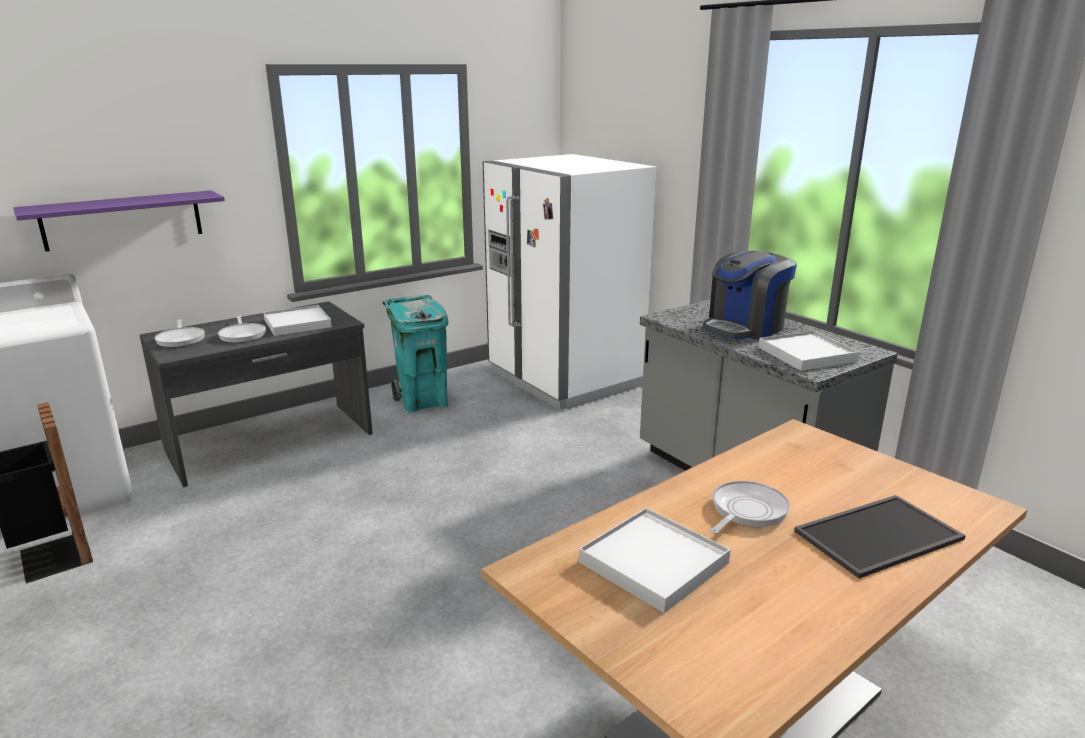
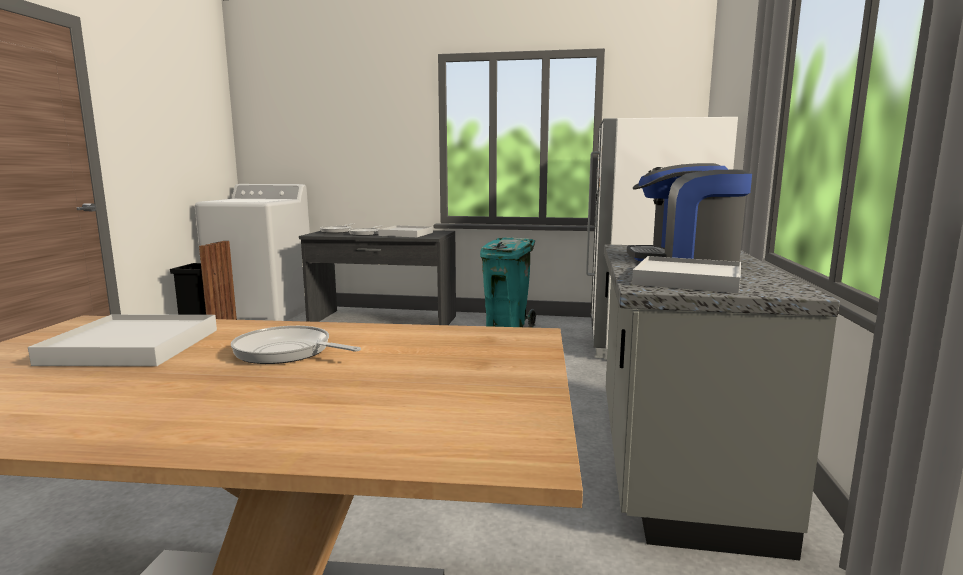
camera: 45 degrees right, 10 degrees down
purple shelf [13,190,225,252] -> none
frying pan [710,481,790,534] -> frying pan turned 150 degrees counterclockwise [231,326,361,364]
tray [794,495,966,579] -> none

